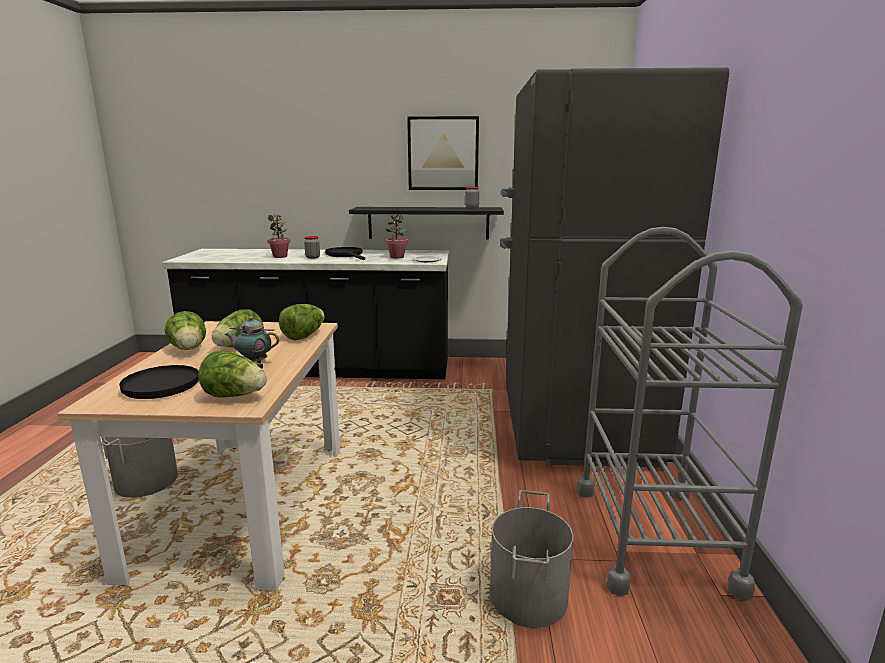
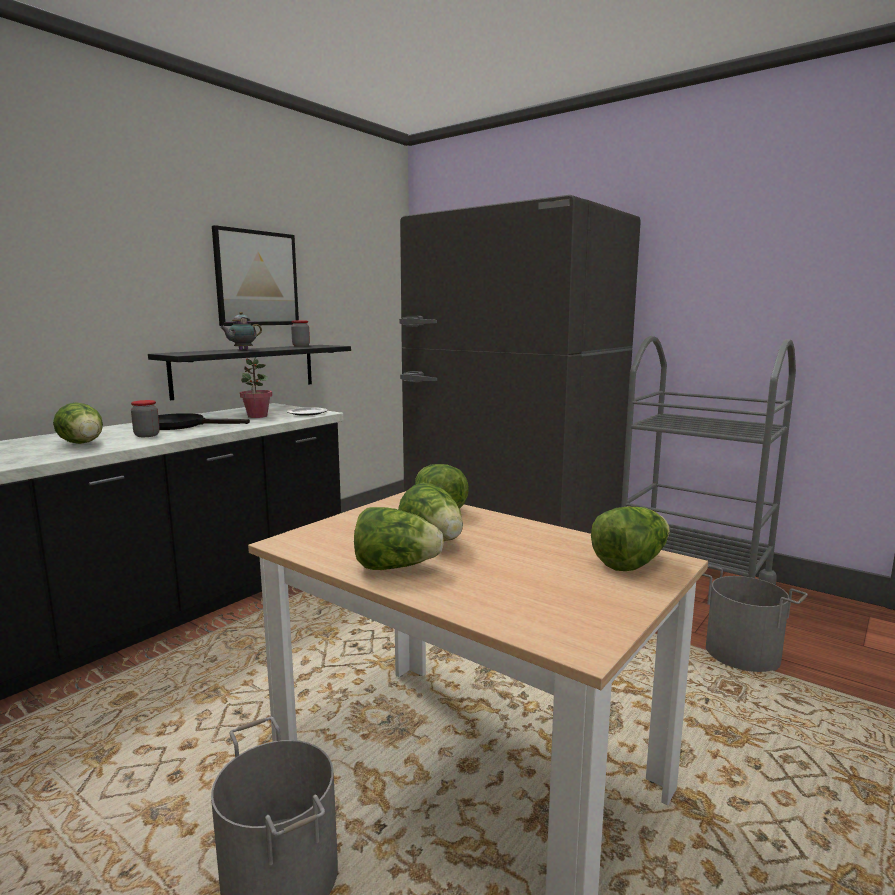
camera: 55 degrees left, 5 degrees down
black frying pan [119,364,263,399] -> none
teapot [225,316,279,363] -> teapot moved to [219,312,262,350]
potted plant [267,214,290,258] -> lettuce [53,402,103,444]

